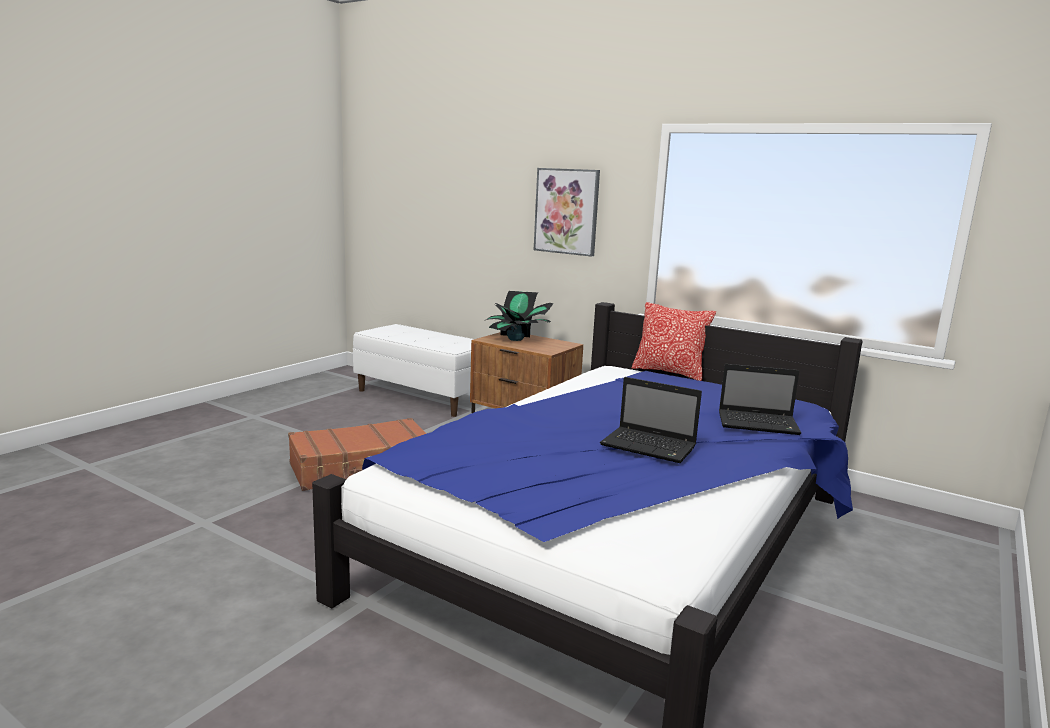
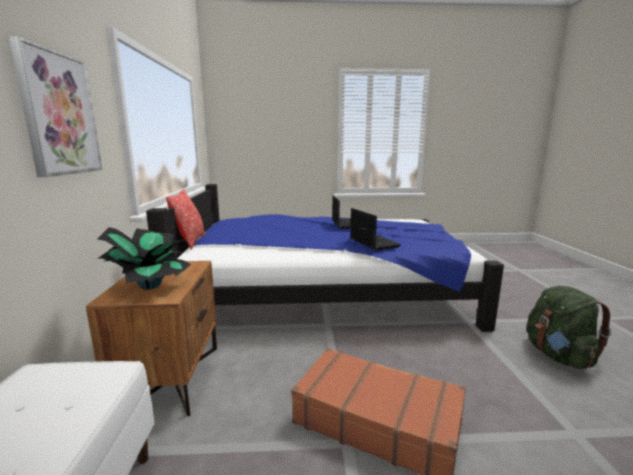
camera: 125 degrees left, 0 degrees up
laptop [719,364,801,435] -> laptop moved to [350,208,401,250]
none -> green backpack [526,286,611,369]

